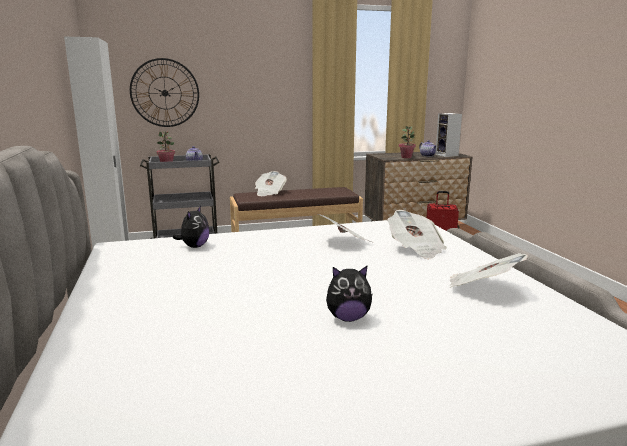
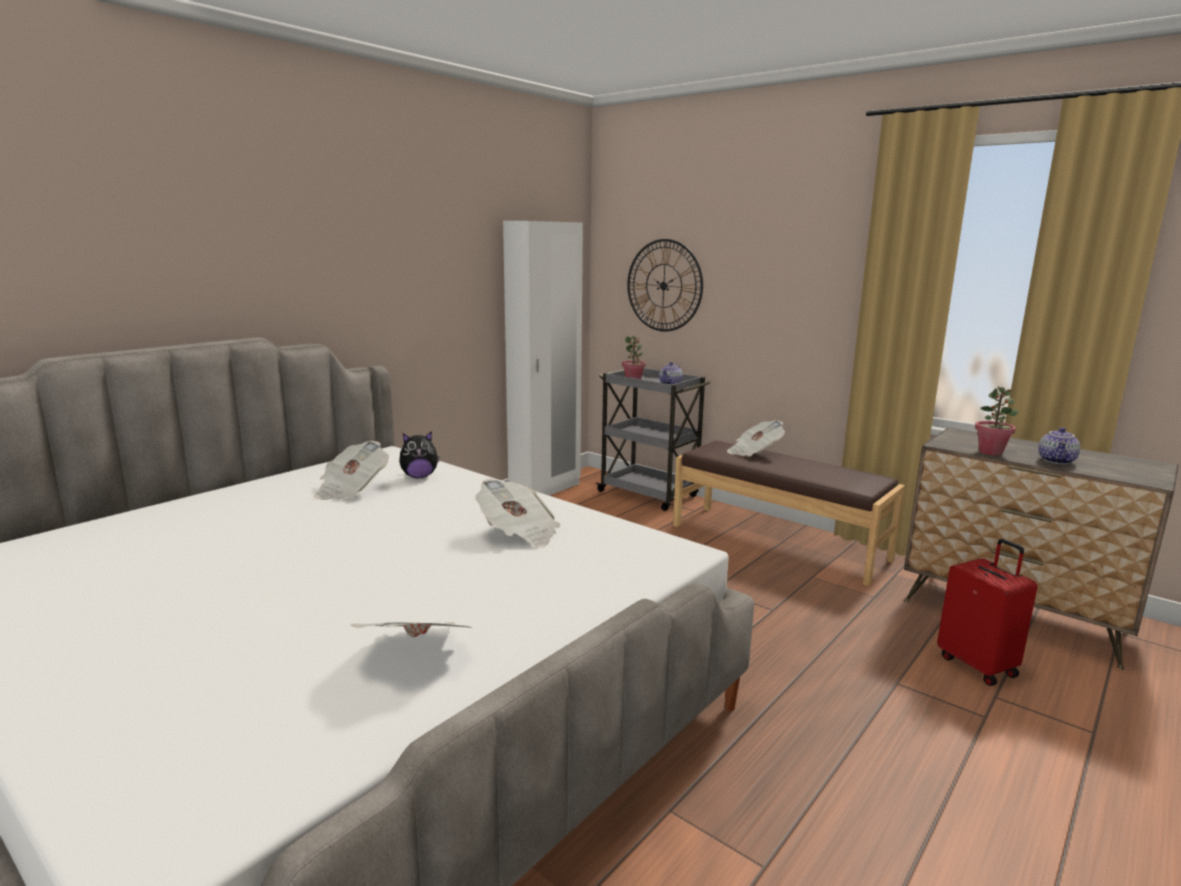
camera: 55 degrees right, 0 degrees up
plush toy [326,266,373,322] -> none
newspaper [387,210,447,260] -> newspaper moved to [314,441,389,500]
speaker [435,113,462,157] -> none

